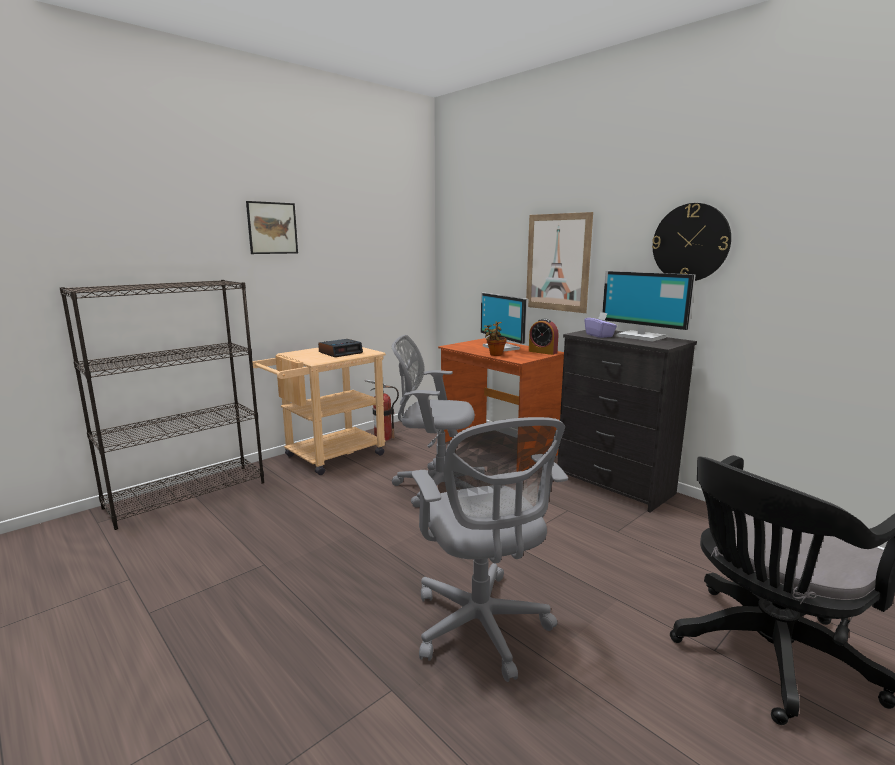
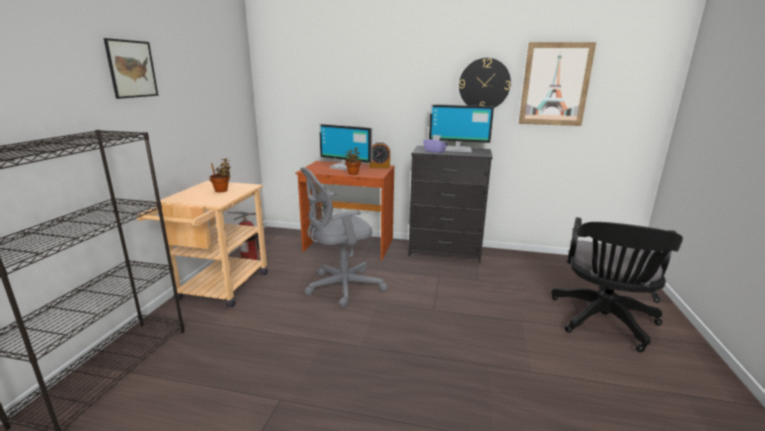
camera: 35 degrees left, 5 degrees up
alarm clock [318,339,363,357] -> potted plant [209,158,231,192]
grey office chair [411,417,568,682] -> none
picture [526,212,593,313] -> picture moved to [519,42,596,126]

